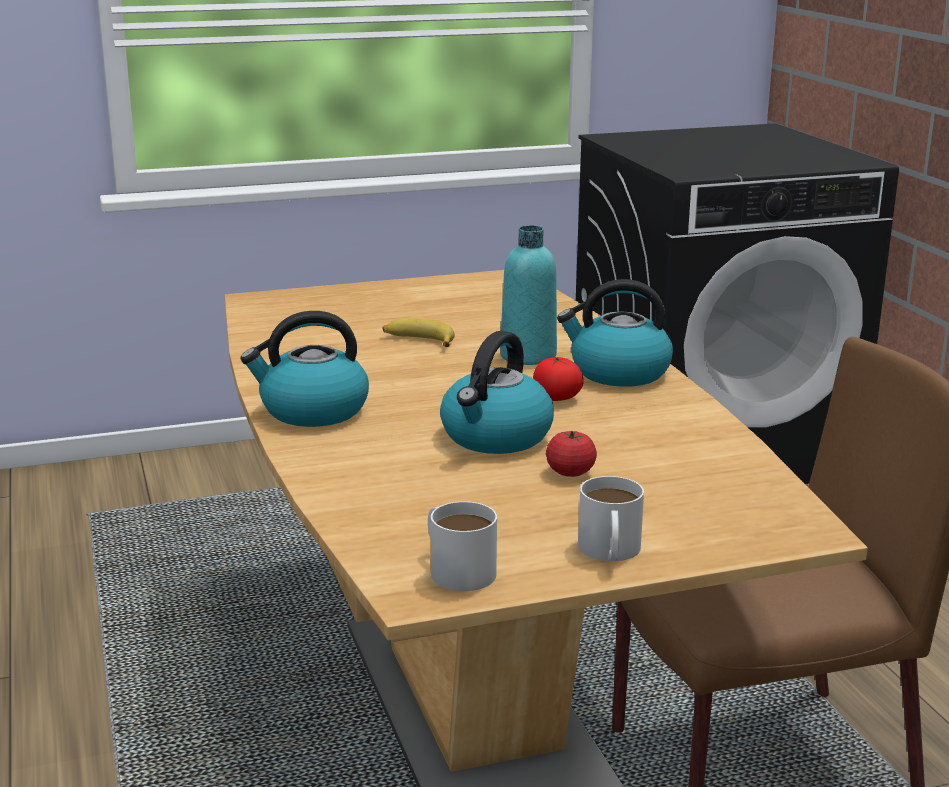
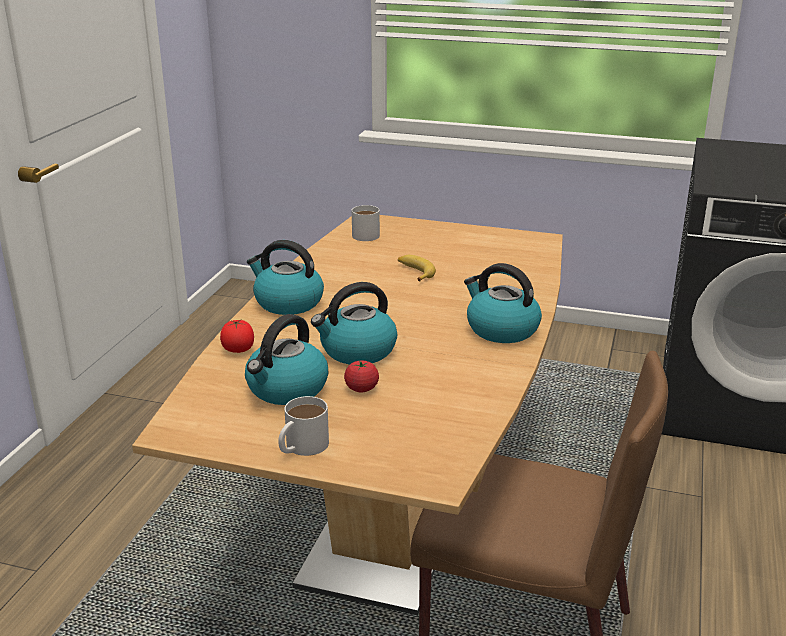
camera: 35 degrees right, 5 degrees up
white mug [428,501,497,591] -> white mug moved to [352,205,380,241]
turquoise bottle [500,225,557,365] -> none
tomato [533,356,584,401] -> tomato moved to [220,319,254,353]
none -> kettle [245,314,328,405]

